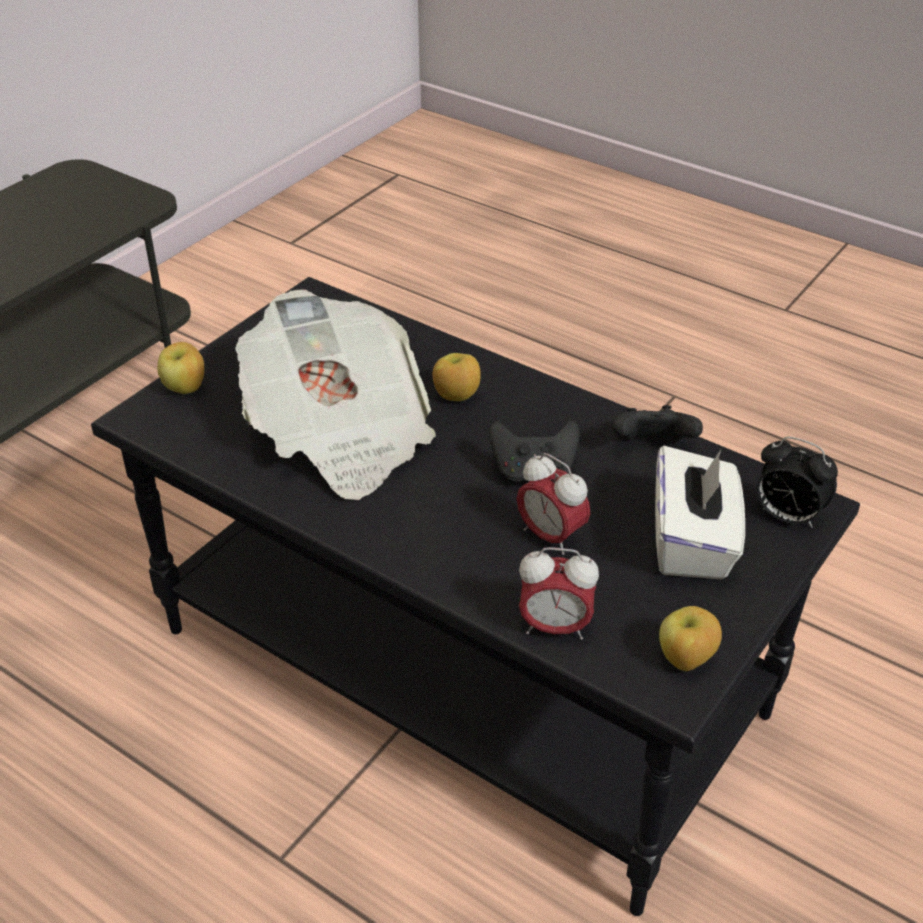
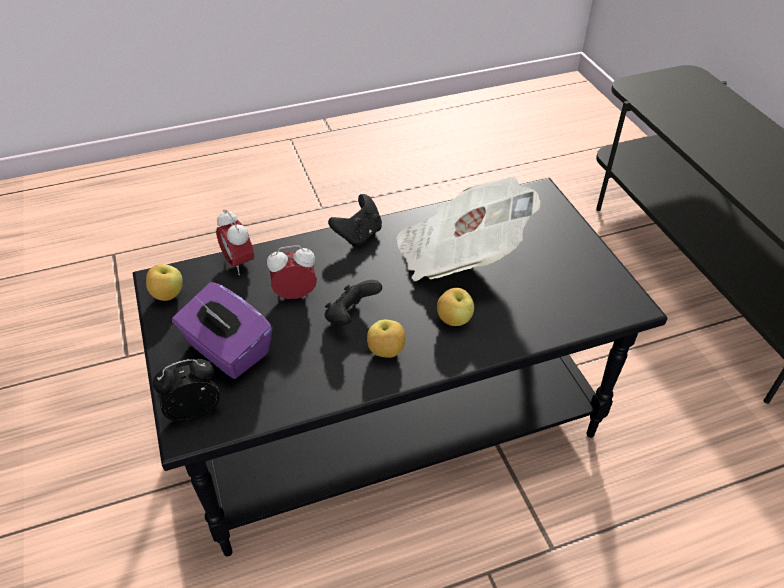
camera: 125 degrees right, 5 degrees up
apple [157,342,204,394] -> apple moved to [367,320,405,358]
alarm clock [519,547,599,640] -> alarm clock turned 75 degrees counterclockwise [216,209,254,275]
black game controller [612,405,703,441] -> black game controller moved to [328,194,382,247]
white tissue box [655,446,745,579] -> purple tissue box [172,282,273,379]

